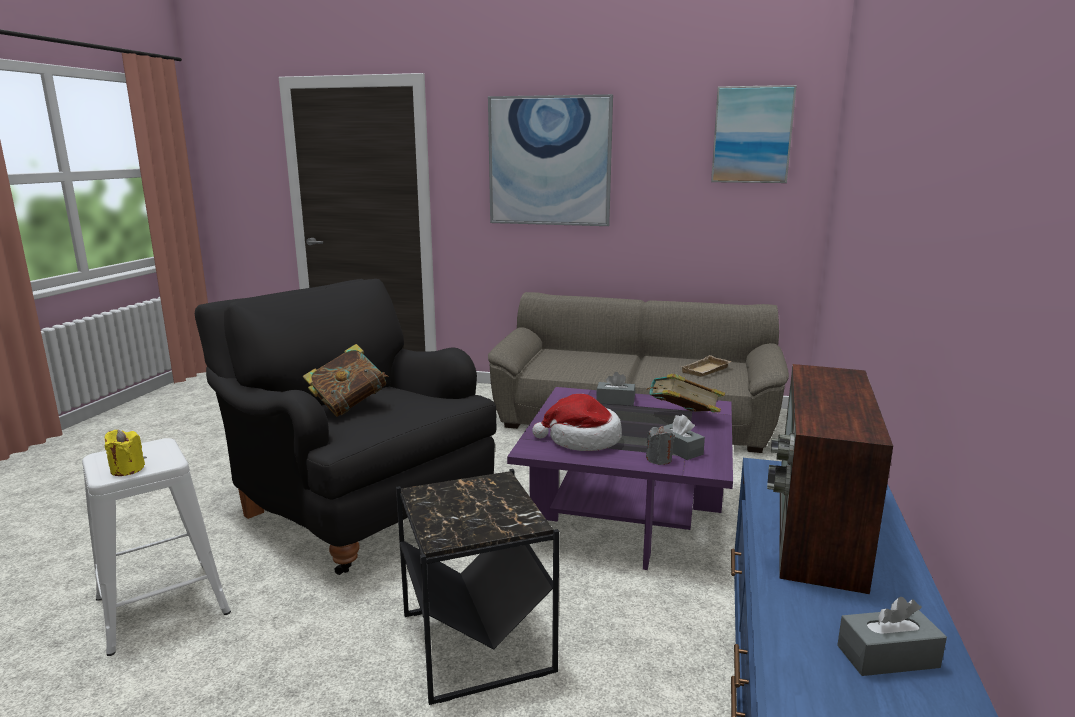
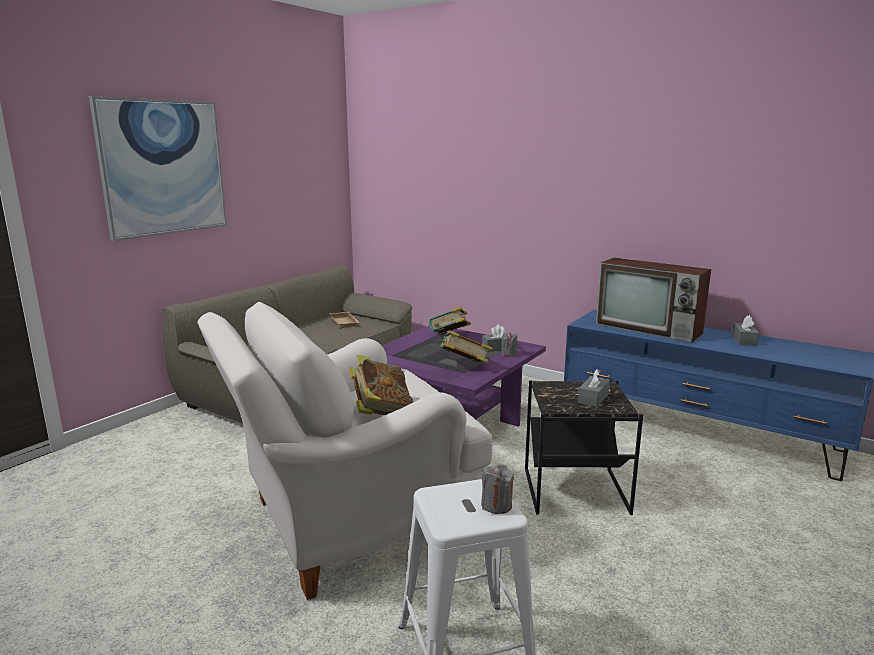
camera: 70 degrees left, 0 degrees up
yellow candle [105,430,145,476] -> grey candle [481,464,514,514]
black armchair [195,279,496,575] -> white armchair [197,302,492,600]
hat [532,394,622,451] -> book [437,330,493,363]
grey tissue box [596,372,635,406] -> grey tissue box moved to [578,369,610,407]
picture [711,85,797,183] -> none

